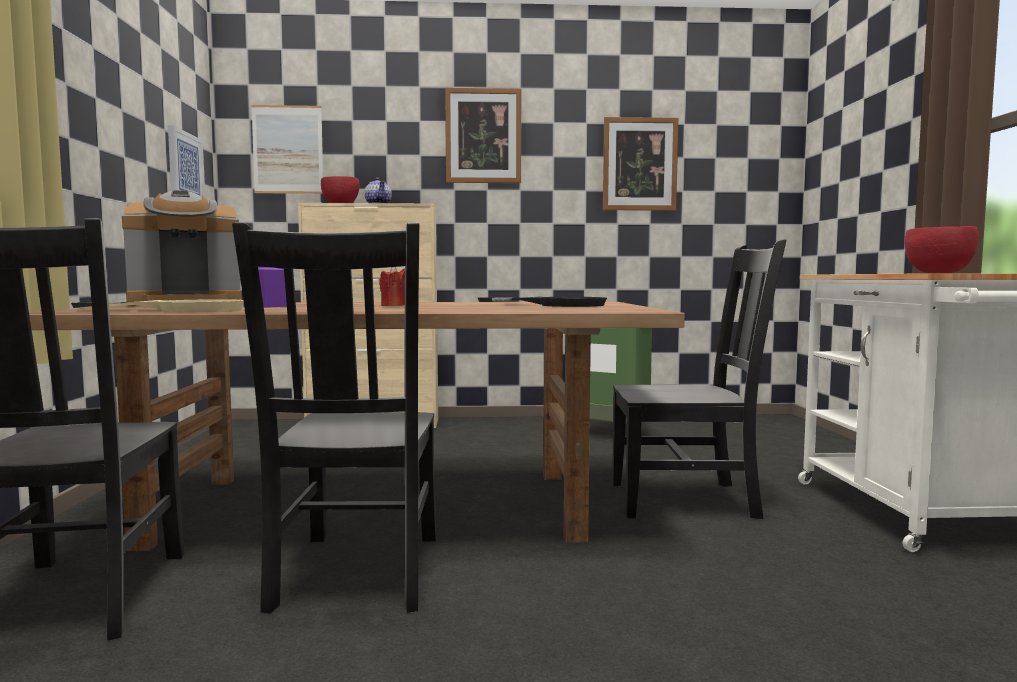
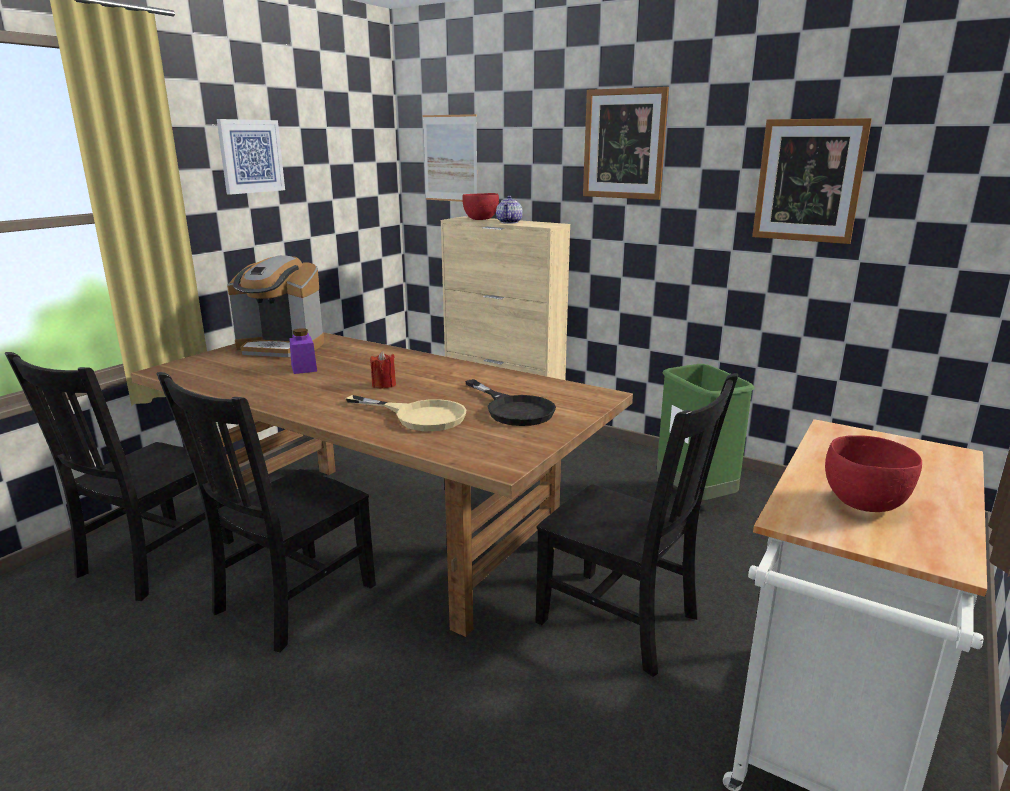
camera: 35 degrees right, 15 degrees up
beige frying pan [71,299,244,312] -> beige frying pan moved to [346,395,467,431]
picture [168,125,205,197] -> picture moved to [217,119,285,195]

